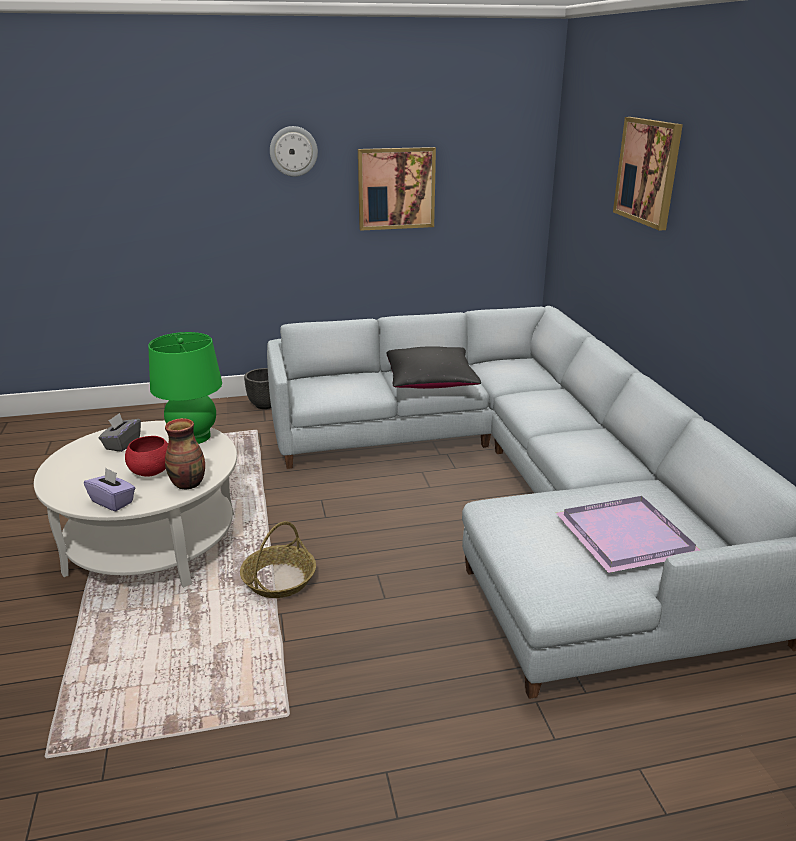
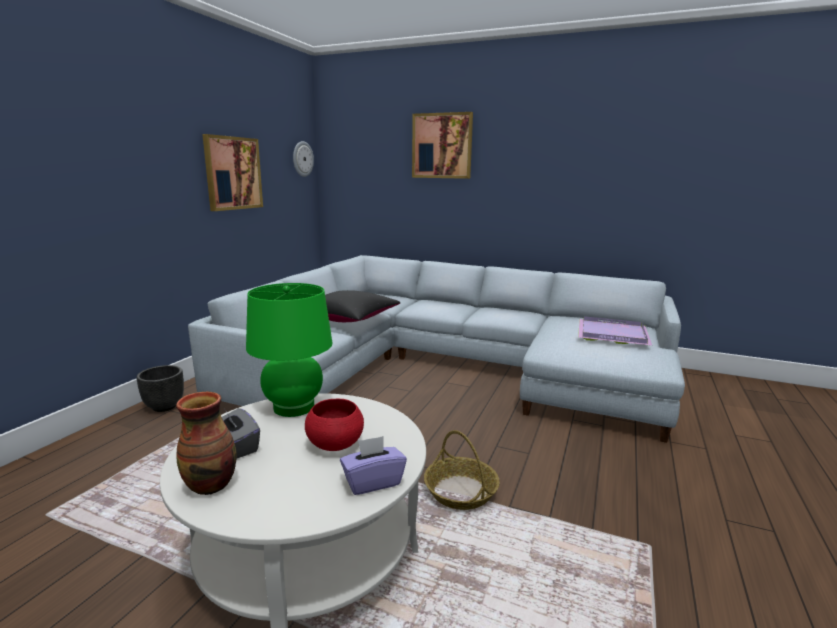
camera: 55 degrees left, 10 degrees down
vase [165,418,205,489] -> vase moved to [176,392,237,495]
wall clock [270,126,318,177] -> wall clock moved to [293,141,314,177]

